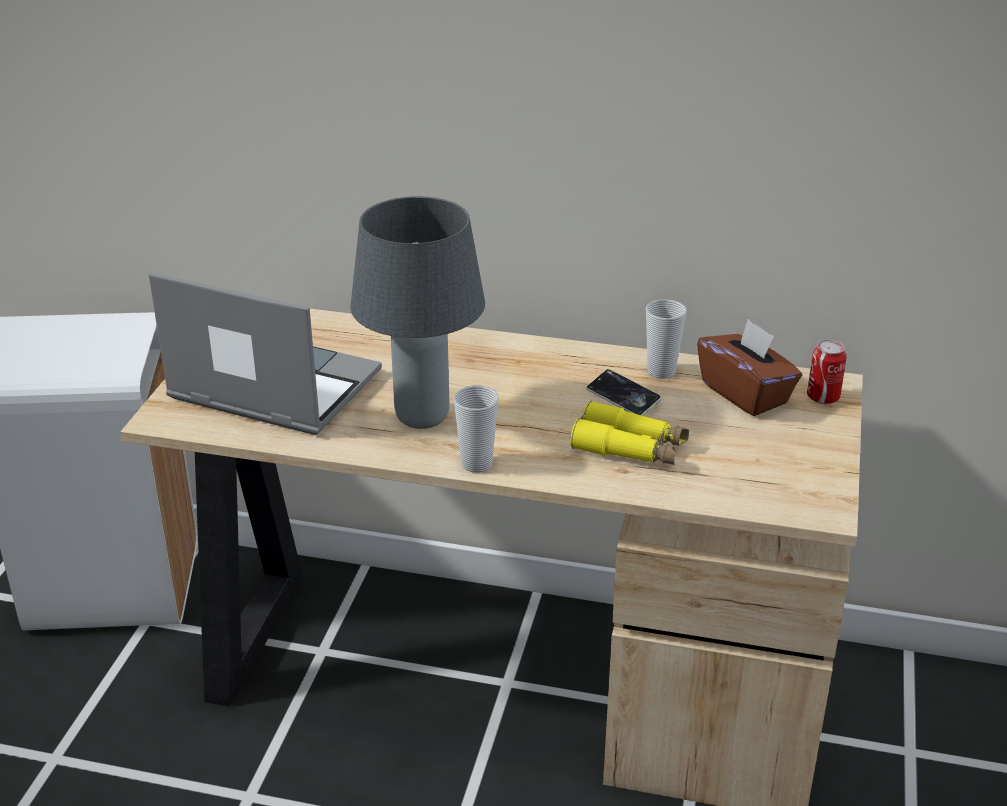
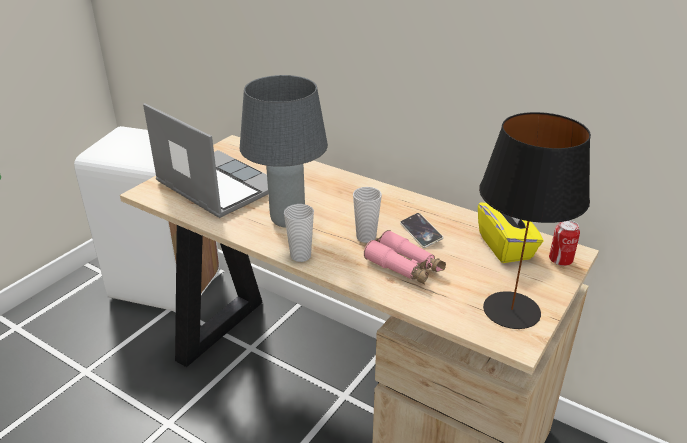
camera: 20 degrees right, 0 degrees up
yellow binoculars [570,401,689,465] -> pink binoculars [364,230,446,284]
cup [646,299,687,379] -> cup moved to [353,187,382,243]
brown tissue box [697,319,802,416] -> yellow tissue box [478,202,544,263]
none -> black table lamp [479,112,591,329]

